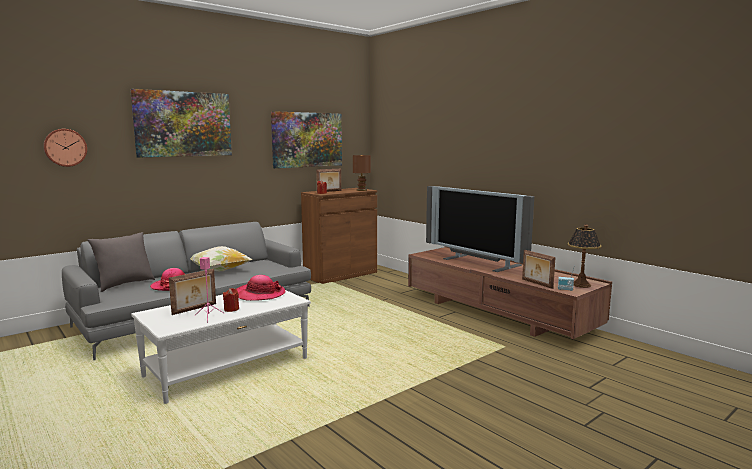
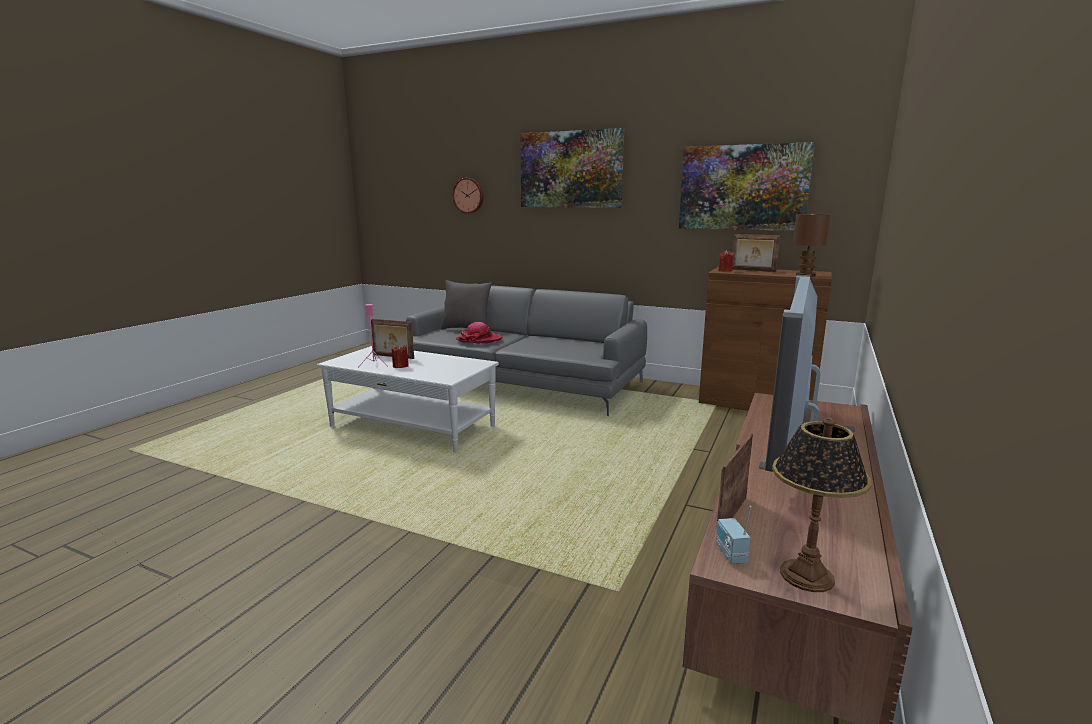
camera: 65 degrees right, 5 degrees up
pillow [190,246,252,271] -> none
hat [237,275,286,301] -> none

